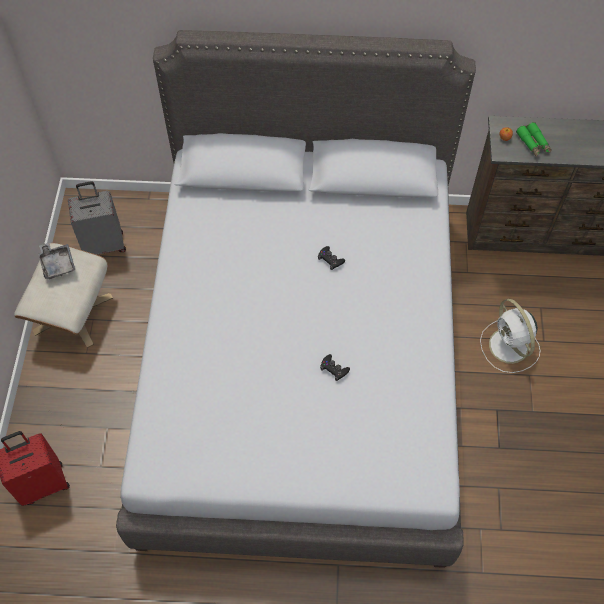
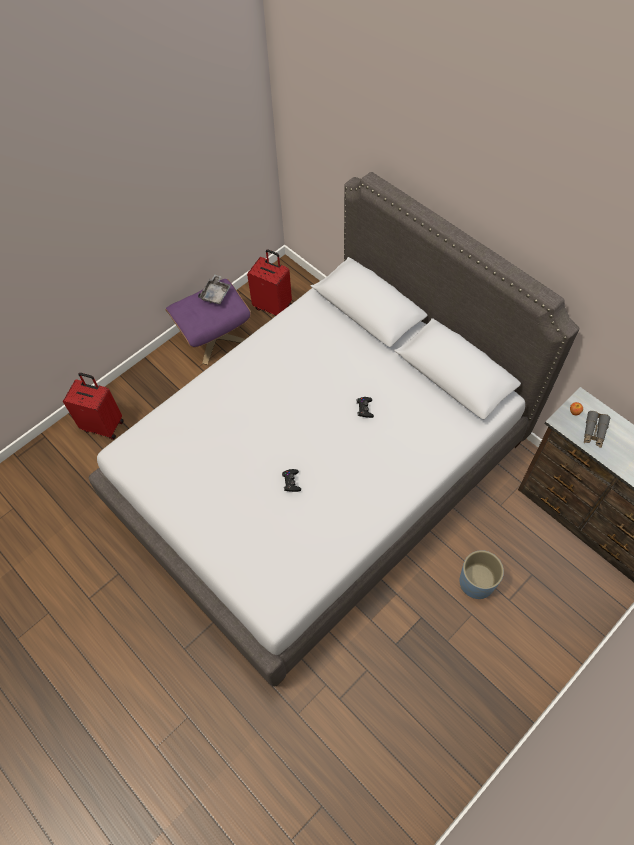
camera: 45 degrees right, 0 degrees up
beige ottoman [14,243,113,348] -> purple ottoman [165,279,251,365]
grey suitcase [68,181,126,255] -> red suitcase [247,249,292,315]
white fan [480,299,541,373] -> blue planter [459,550,504,599]
green binoculars [516,122,552,157] -> grey binoculars [584,411,610,448]

